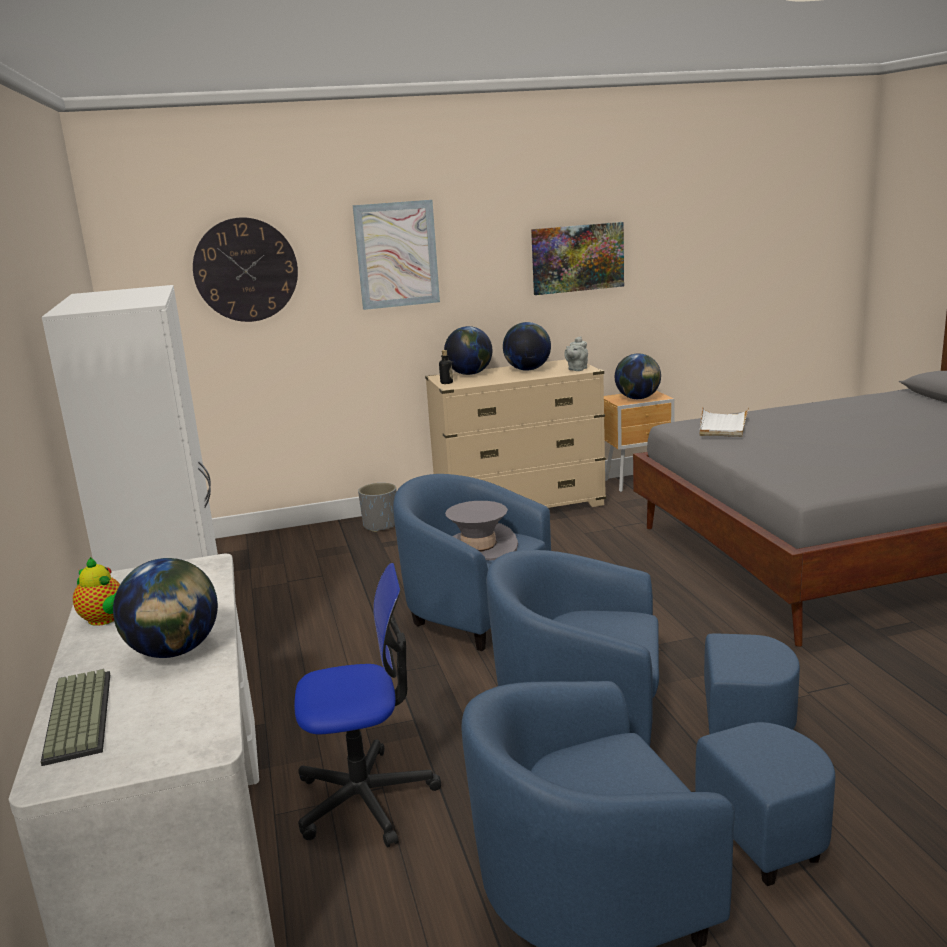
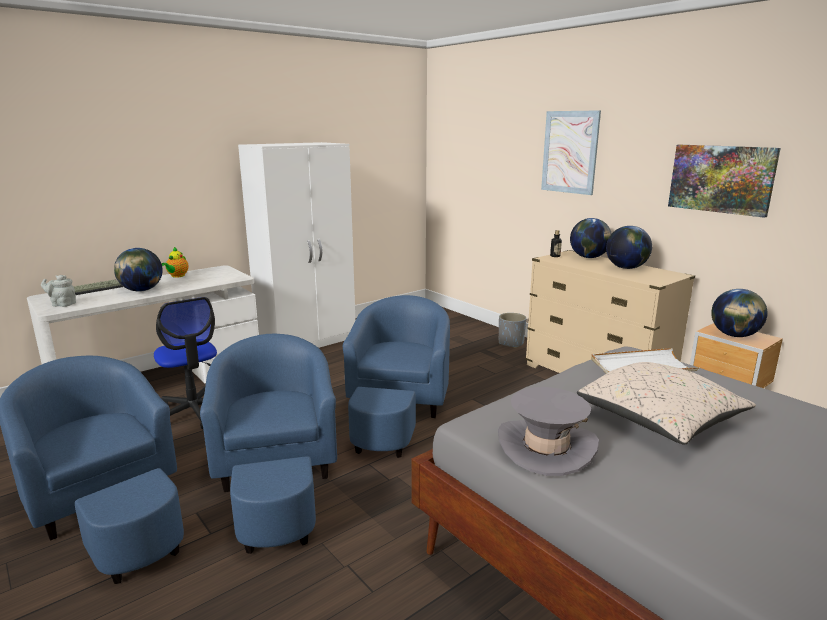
camera: 65 degrees right, 0 degrees up
wall clock [193,217,298,322] -> none
grey hat [445,501,518,561] -> grey hat moved to [498,387,599,476]
grey teapot [564,336,588,371] -> grey teapot moved to [41,275,76,307]
none -> beige pillow [577,362,756,445]

